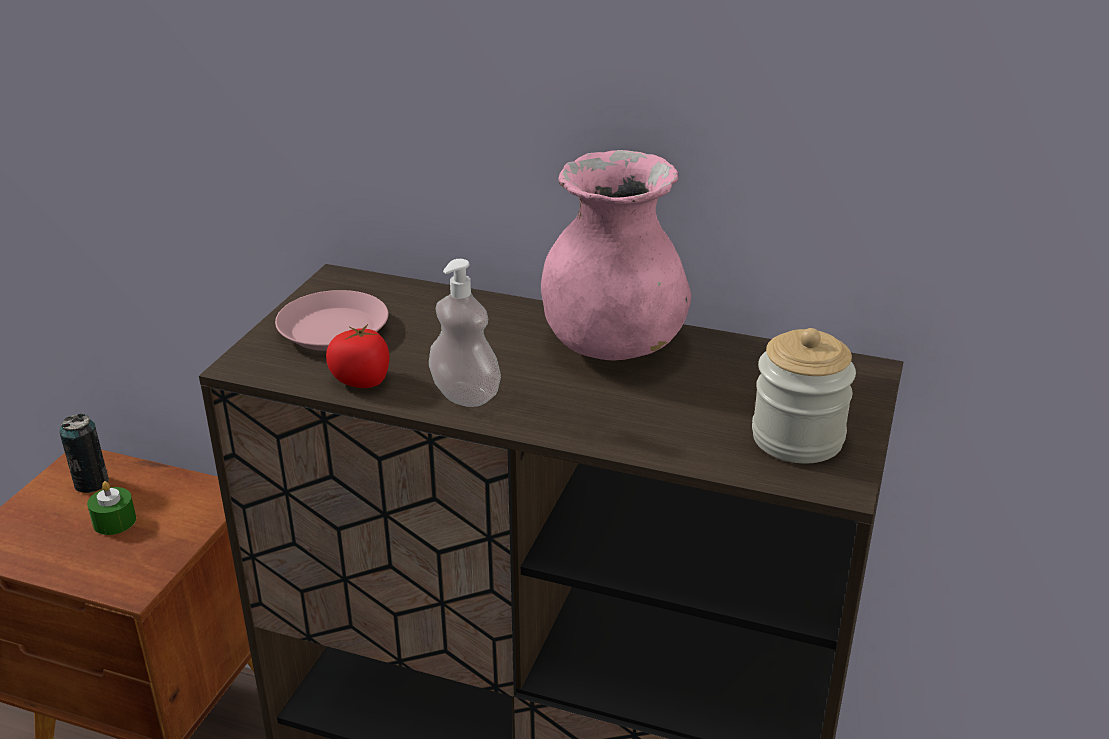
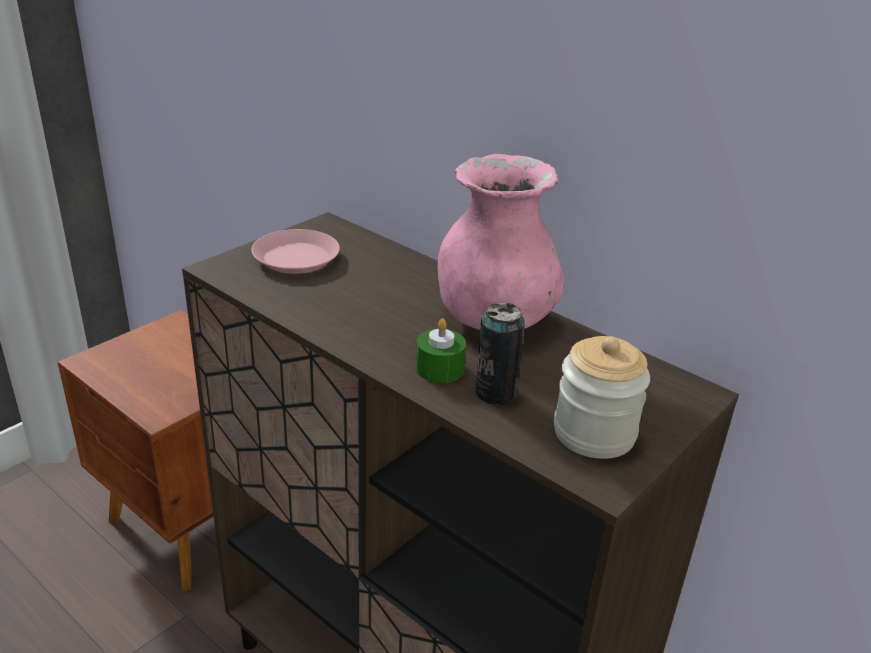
camera: 20 degrees right, 0 degrees up
can [59,414,109,493] -> can moved to [475,303,525,405]
green candle [87,481,136,535] -> green candle moved to [416,319,466,383]
tomato [326,324,389,388] -> none
soap dispenser [429,259,501,407] -> none

